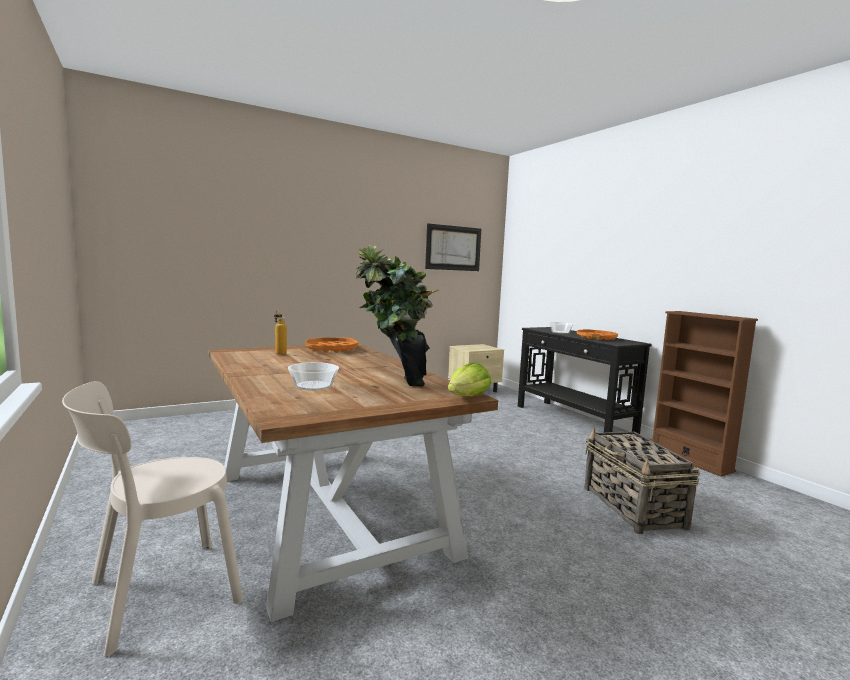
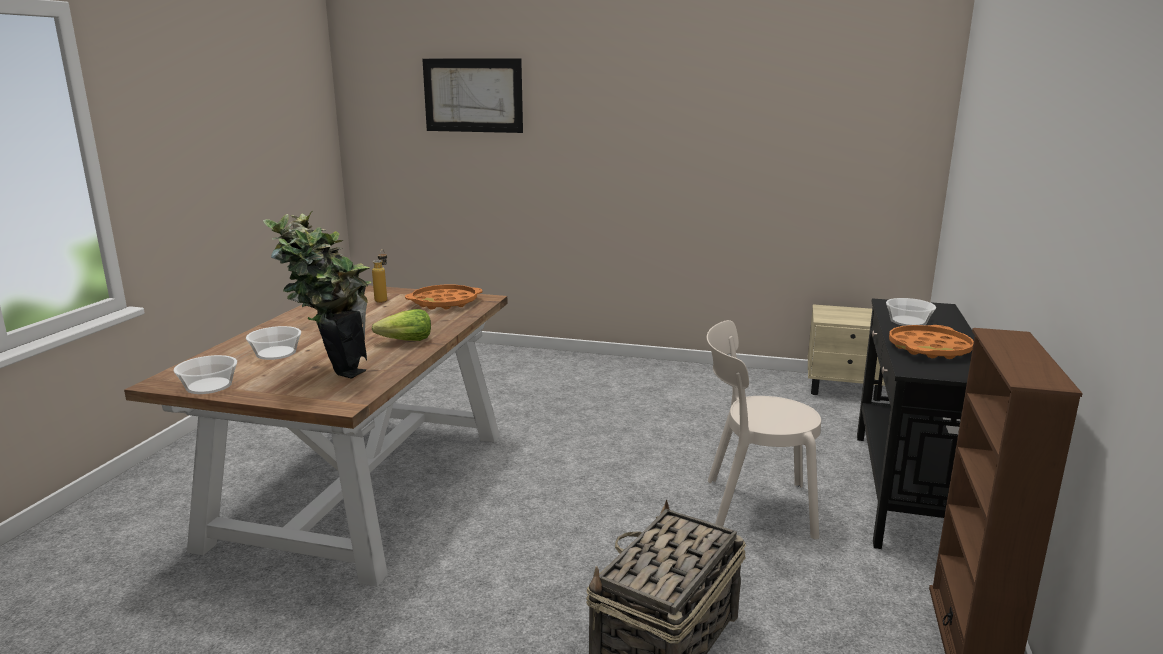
camera: 45 degrees right, 10 degrees up
beige chair [62,381,243,657] -> beige chair moved to [707,320,821,539]
picture [425,223,481,271] -> picture moved to [422,58,523,133]
lettuce [448,362,492,396] -> lettuce moved to [372,309,431,341]
none -> bowl [174,355,237,394]

